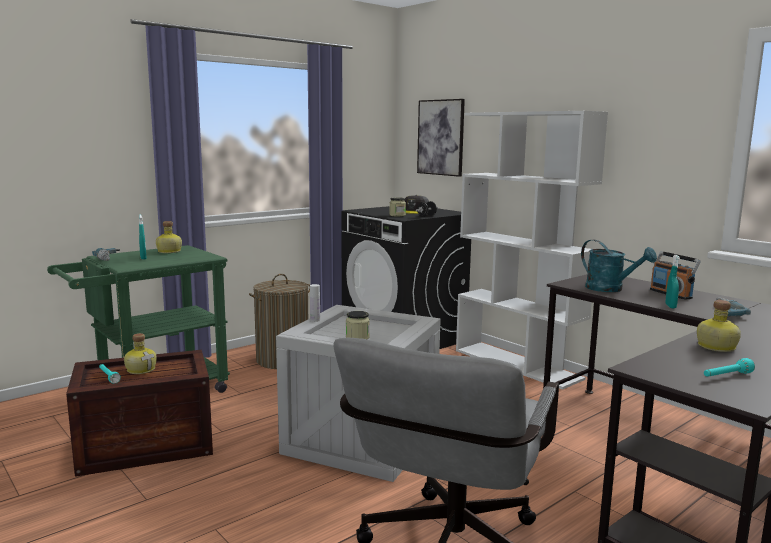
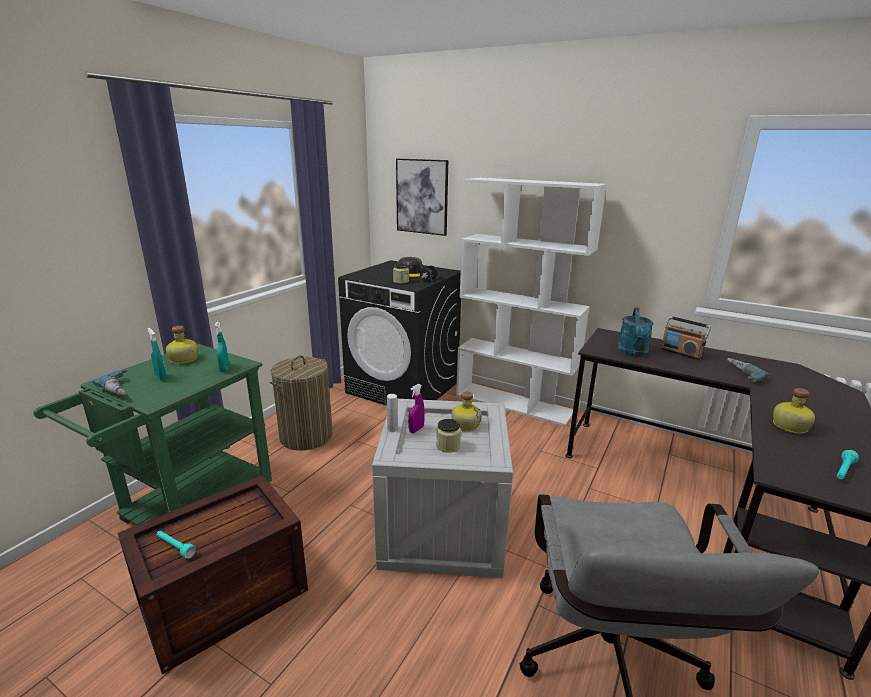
camera: 20 degrees left, 10 degrees up
bottle [124,333,157,374] -> bottle moved to [452,391,481,431]
turquoise watering can [581,240,657,292] -> turquoise watering can turned 75 degrees clockwise [617,307,654,357]
turquoise spray bottle [665,255,680,308] -> turquoise spray bottle moved to [214,322,229,372]
none -> purple spray bottle [408,384,425,433]

